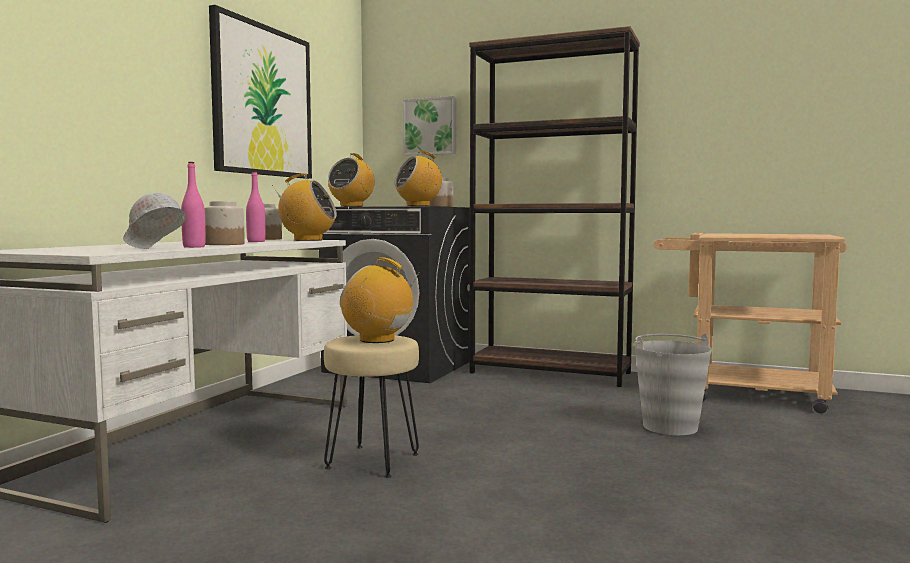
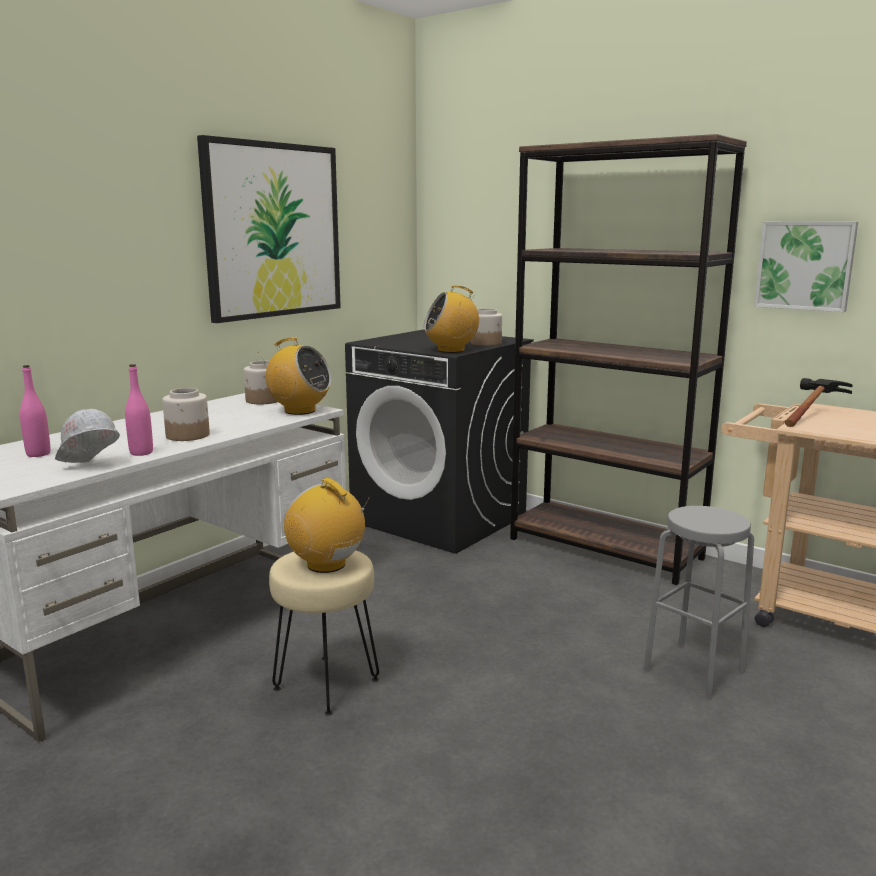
camera: 15 degrees right, 10 degrees up
pink bottle [246,171,265,242] -> pink bottle moved to [20,365,50,457]
radio [328,153,375,207] -> none
picture [403,96,456,156] -> picture moved to [754,222,858,312]
grey bucket [634,334,712,435] -> grey stool [644,506,754,700]
none -> hammer [785,378,852,427]

